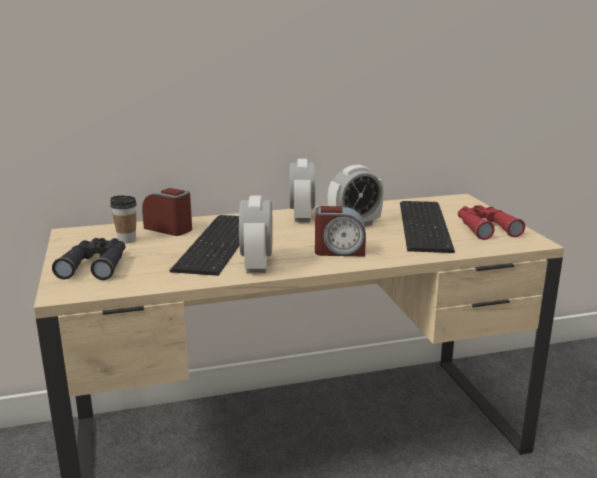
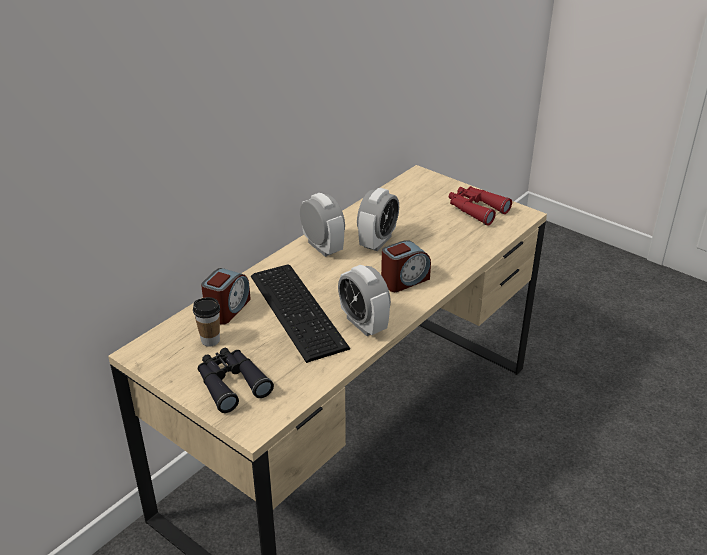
camera: 35 degrees left, 15 degrees up
alarm clock [142,188,192,236] -> alarm clock turned 120 degrees clockwise [201,268,251,325]
keyboard [400,201,455,253] -> none

